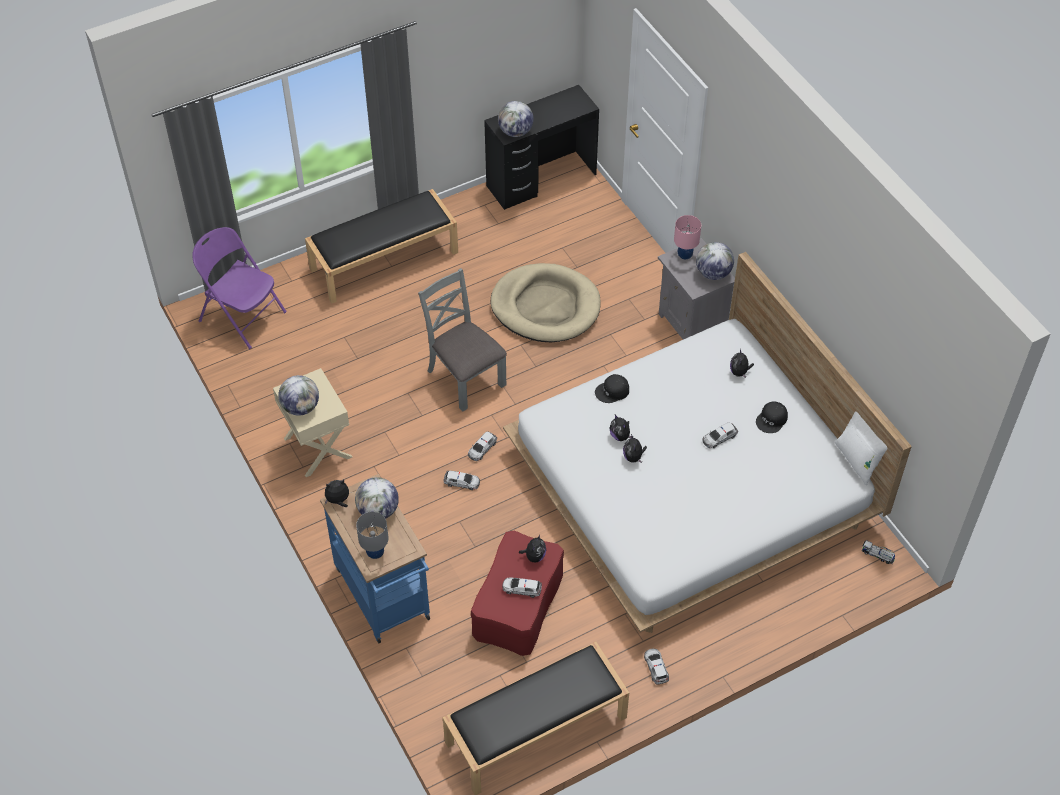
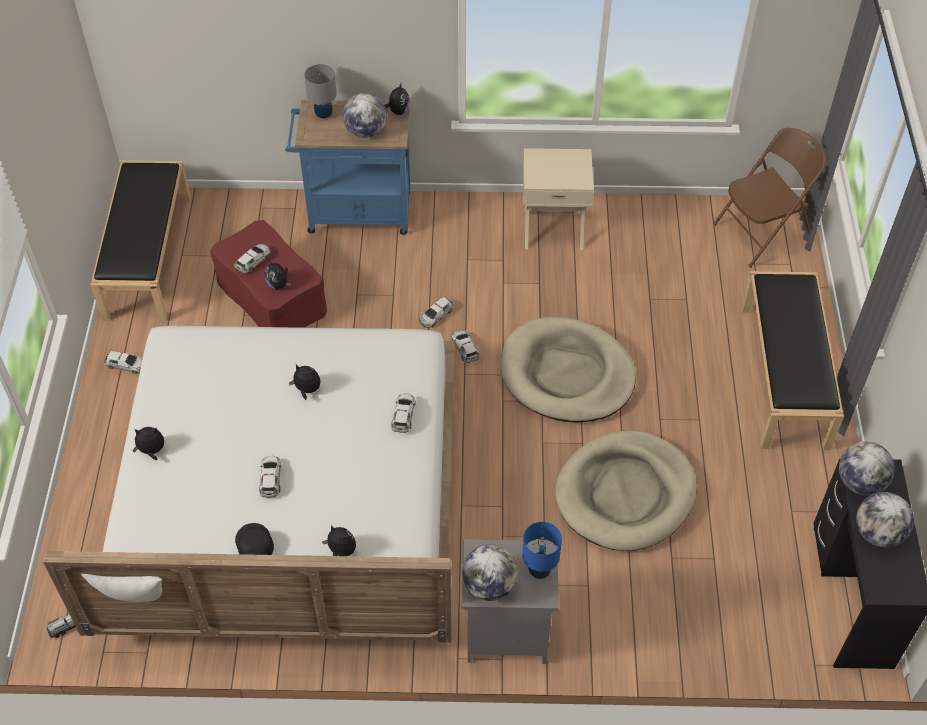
camera: 120 degrees right, 0 degrees up
purple chair [192,227,287,350] -> brown chair [713,128,825,268]
globe [278,375,319,416] -> globe moved to [856,492,914,547]
grey chair [418,268,507,412] -> beige dog bed [500,317,636,423]
black cap [595,374,629,403] -> toy car [391,394,416,433]
plush toy [609,415,631,441] -> plush toy moved to [132,427,164,460]
pink table lamp [674,215,701,259] -> blue table lamp [522,522,562,579]

